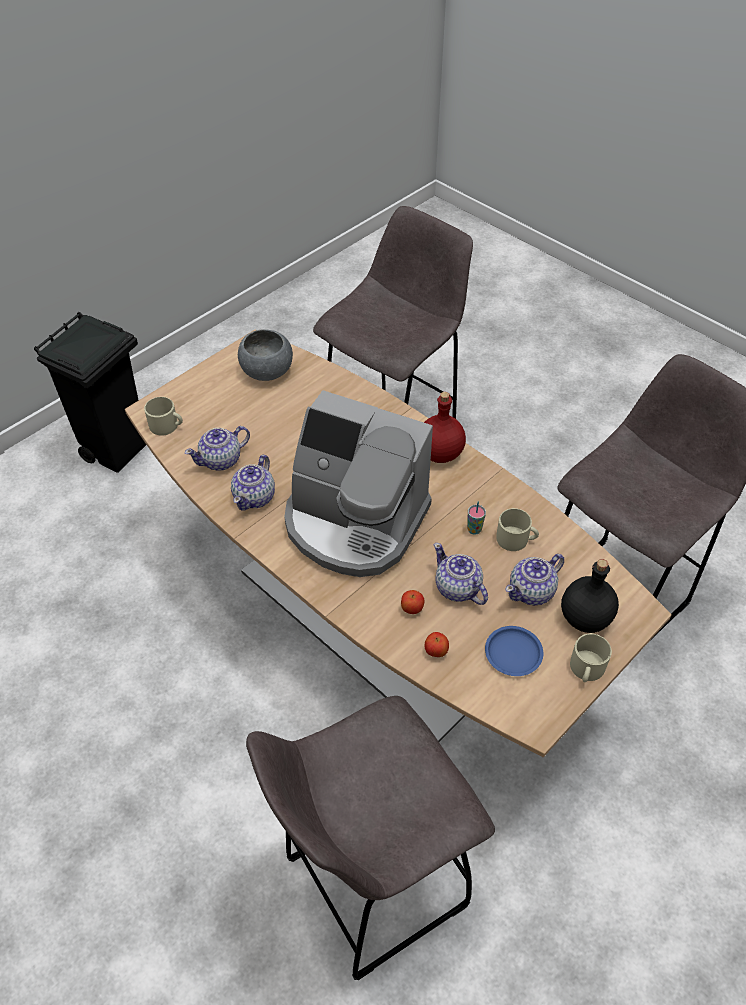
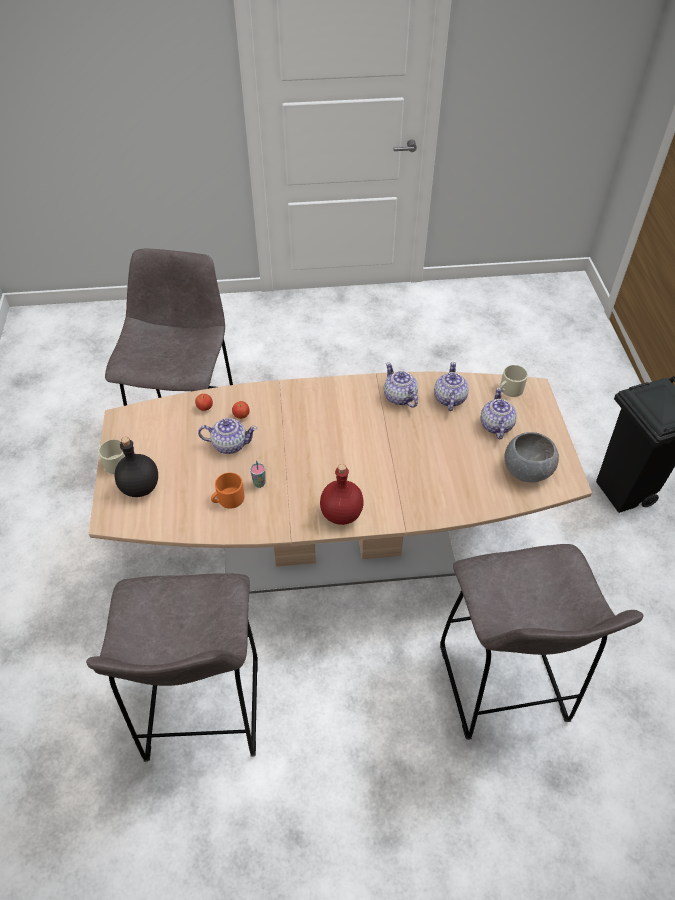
camera: 130 degrees right, 0 degrees up
coffee machine [284,390,433,577] -> none
blue plate [485,626,543,676] -> none
beige mug [496,508,539,551] -> orange mug [211,473,244,509]
teapot [505,554,564,606] -> teapot moved to [480,387,517,439]

